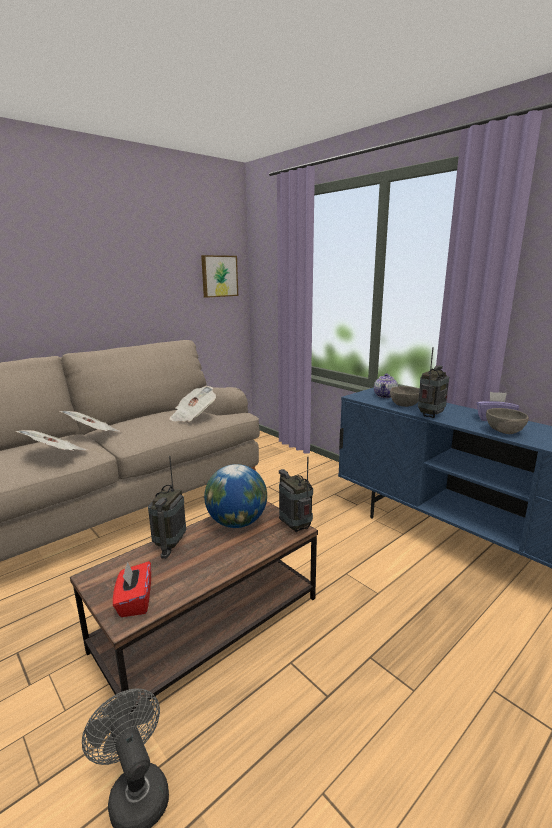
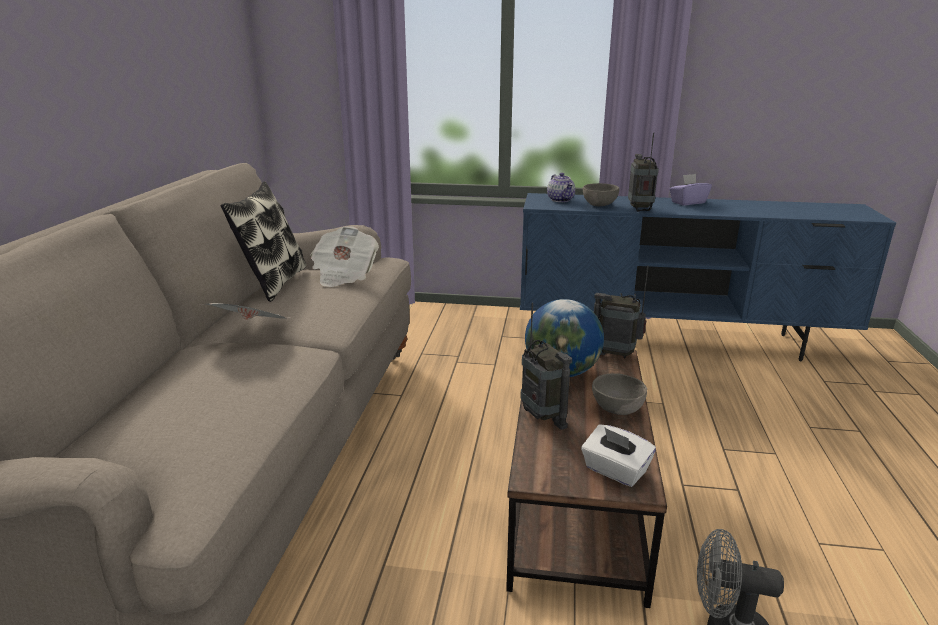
camera: 40 degrees left, 5 degrees up
newspaper [16,430,87,451] -> none
red tissue box [113,561,151,617] -> white tissue box [581,425,656,487]
picture [201,255,238,298] -> none
grey bowl [486,408,529,434] -> grey bowl moved to [592,373,647,415]
none -> pillow [221,181,307,302]

